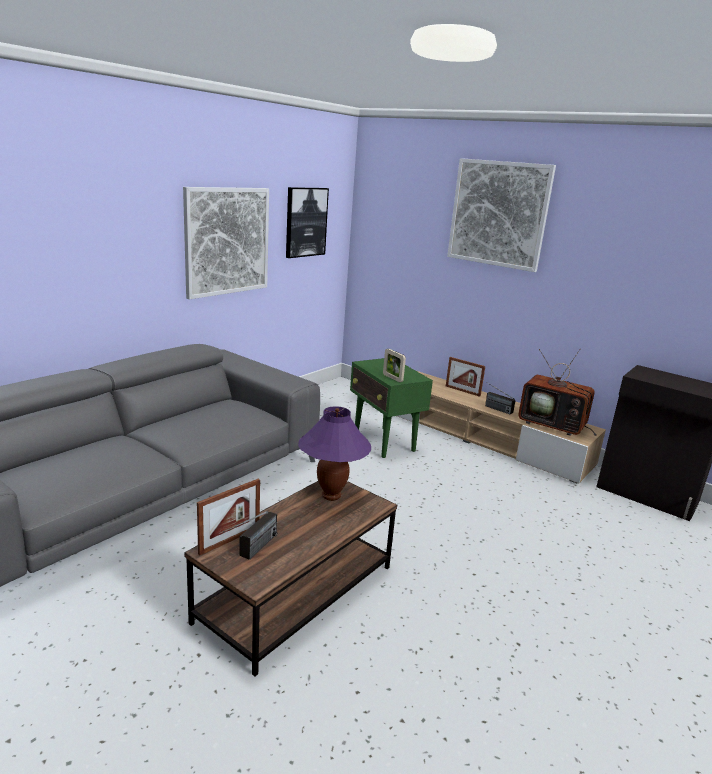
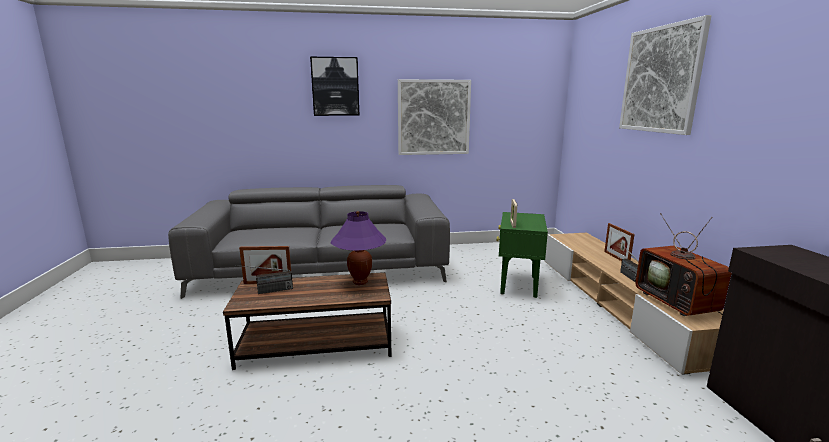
camera: 45 degrees right, 5 degrees down
picture [286,187,329,258] -> picture moved to [310,57,359,116]

